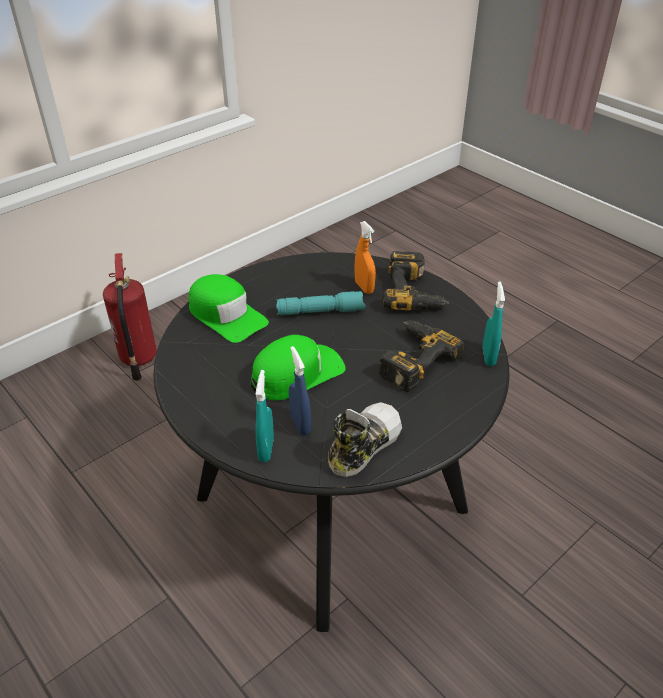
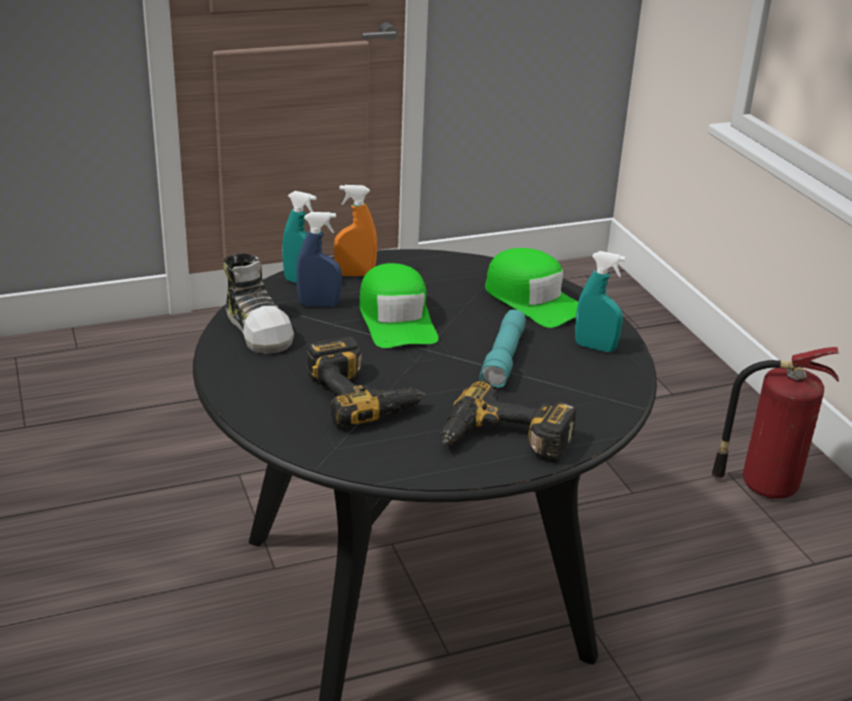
camera: 110 degrees right, 10 degrees down
green cap [189,274,269,343] -> green cap turned 105 degrees counterclockwise [485,248,578,328]
orange spray bottle [355,221,376,294] -> orange spray bottle moved to [334,185,377,276]
turquoise spray bottle [483,282,505,366] -> turquoise spray bottle moved to [575,251,626,352]

